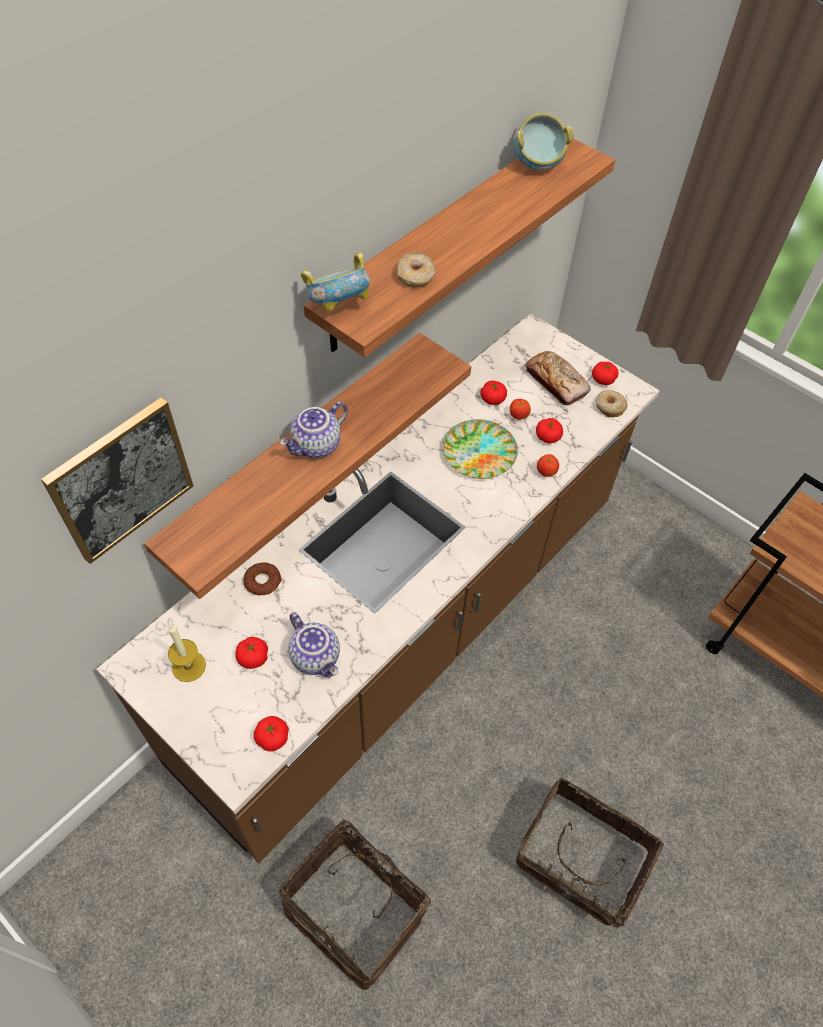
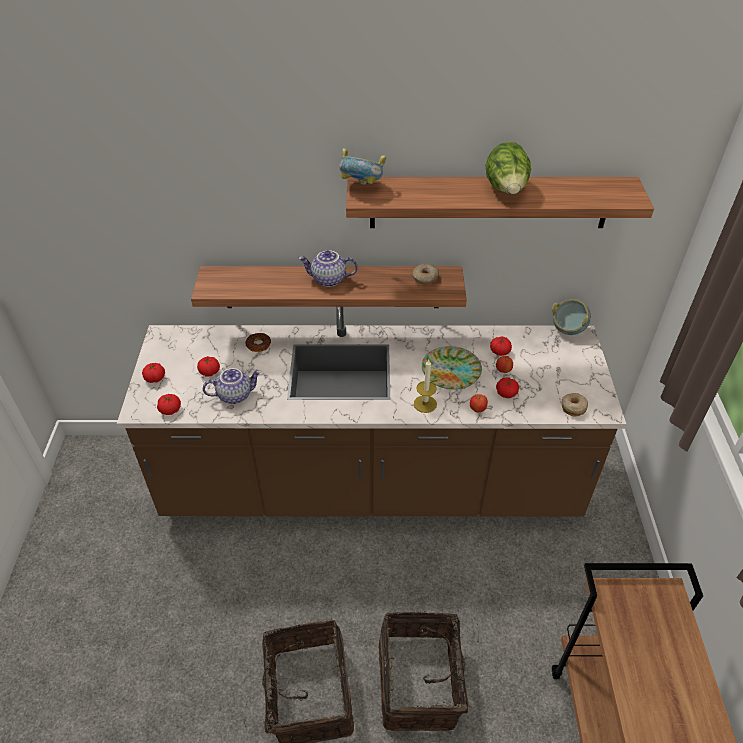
camera: 50 degrees right, 10 degrees down
picture [41,397,193,564] -> none
candle [168,625,206,682] -> candle moved to [414,360,437,413]
basket [279,809,431,990] -> basket moved to [379,610,479,731]
teapot [288,612,340,678] -> teapot turned 120 degrees counterclockwise [203,368,261,404]
donut [397,253,435,288] -> donut moved to [412,263,439,284]
bowl [514,113,574,171] -> bowl moved to [552,299,591,335]
bread [526,351,591,406] -> none
tomato [592,362,618,385] -> tomato moved to [142,363,165,383]
none -> lettuce [485,142,531,194]

